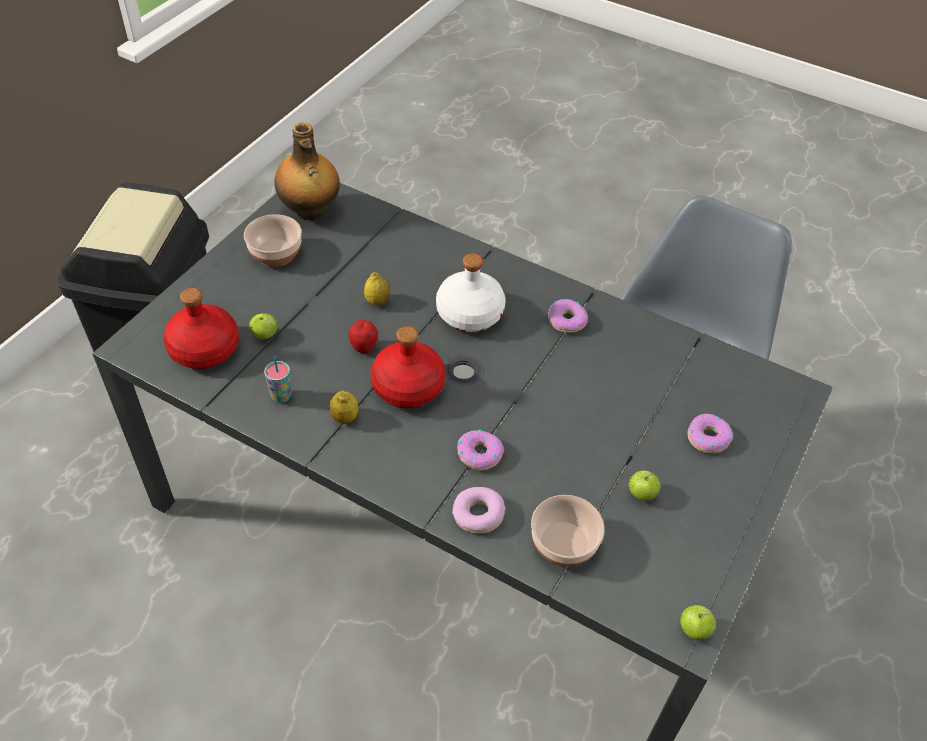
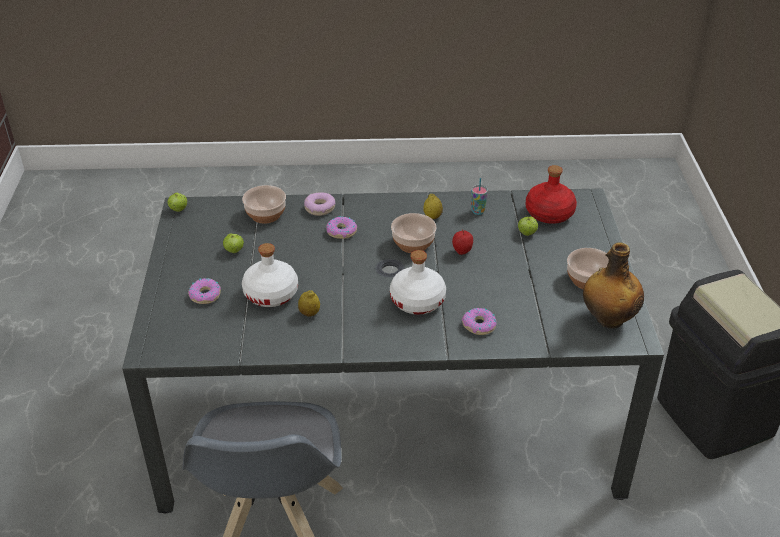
camera: 150 degrees right, 10 degrees down
lemon [364,272,390,306] -> lemon moved to [298,290,320,316]
red bottle [370,326,445,408] -> bowl [391,213,436,253]
donut [548,299,588,333] -> donut moved to [462,308,497,335]
none -> white bottle [242,243,298,307]

